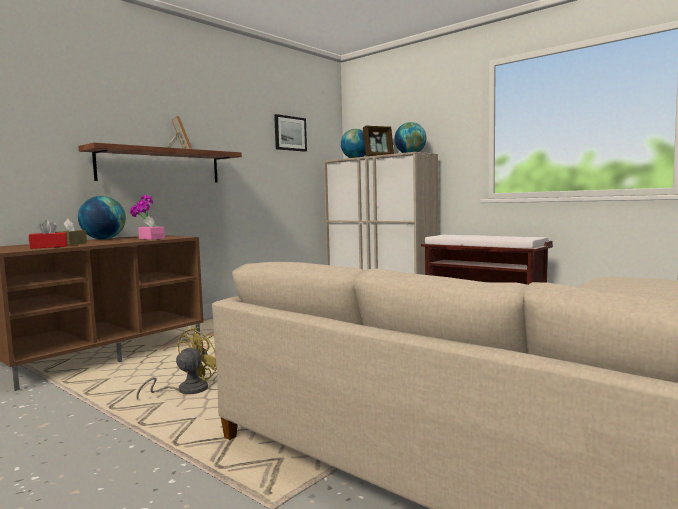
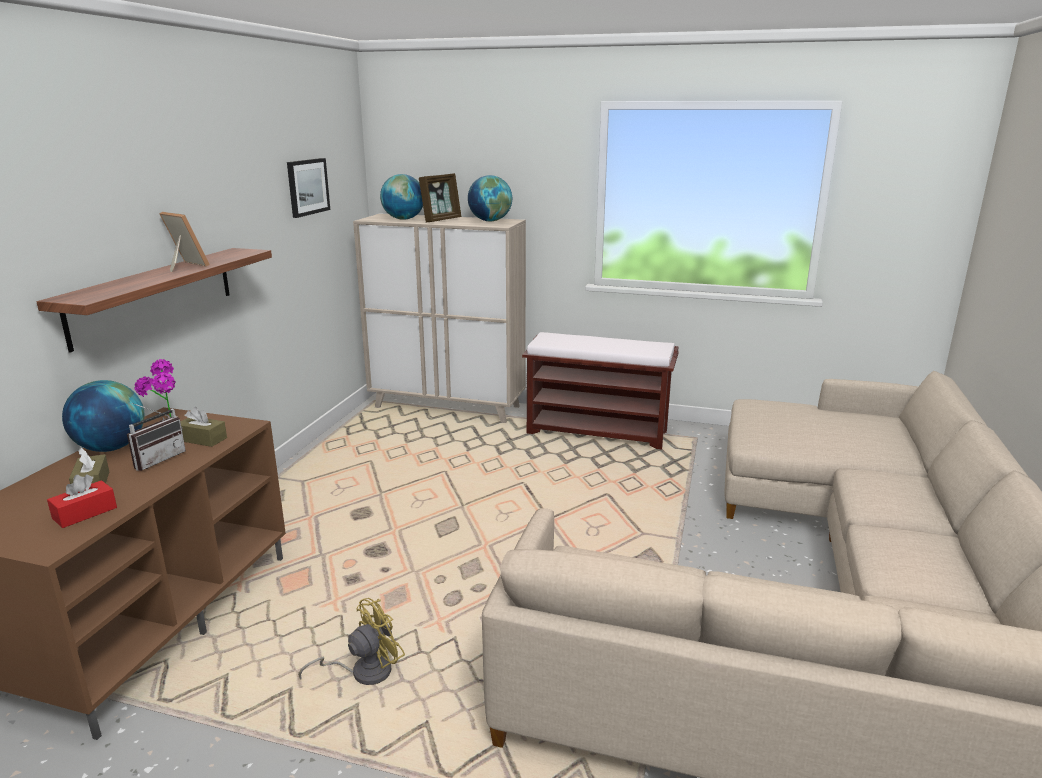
camera: 25 degrees left, 15 degrees up
yellow fan [137,327,216,400] -> yellow fan turned 45 degrees clockwise [298,598,405,685]
pink tissue box [138,216,165,240] -> brown tissue box [181,407,227,447]
none -> radio [127,403,186,471]

